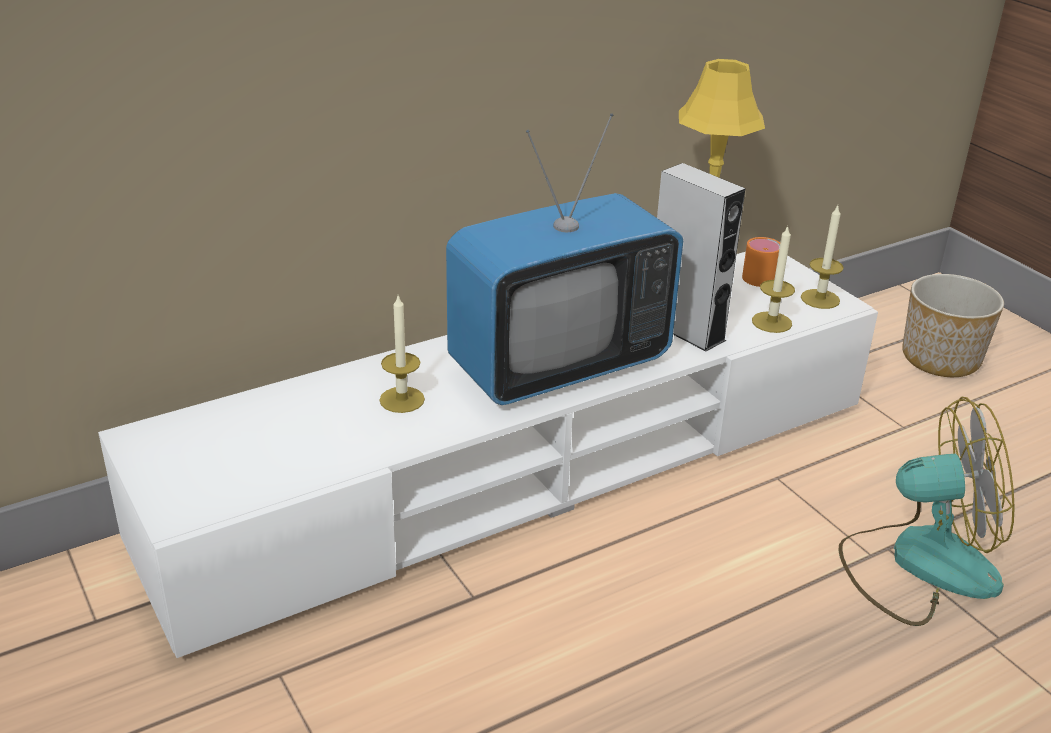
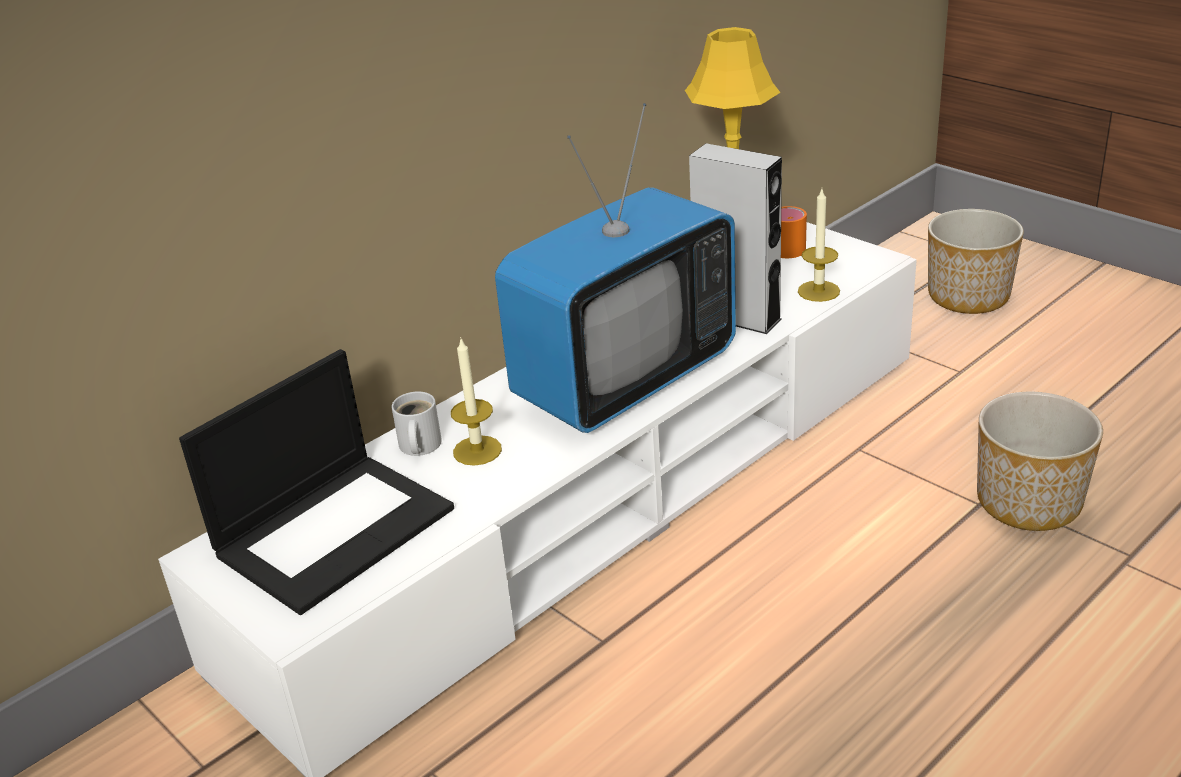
camera: 10 degrees left, 0 degrees up
candle [801,206,844,309] -> none
fan [838,397,1015,626] -> planter [977,392,1103,531]
none -> laptop [179,349,454,615]
none -> white mug [392,392,442,456]

